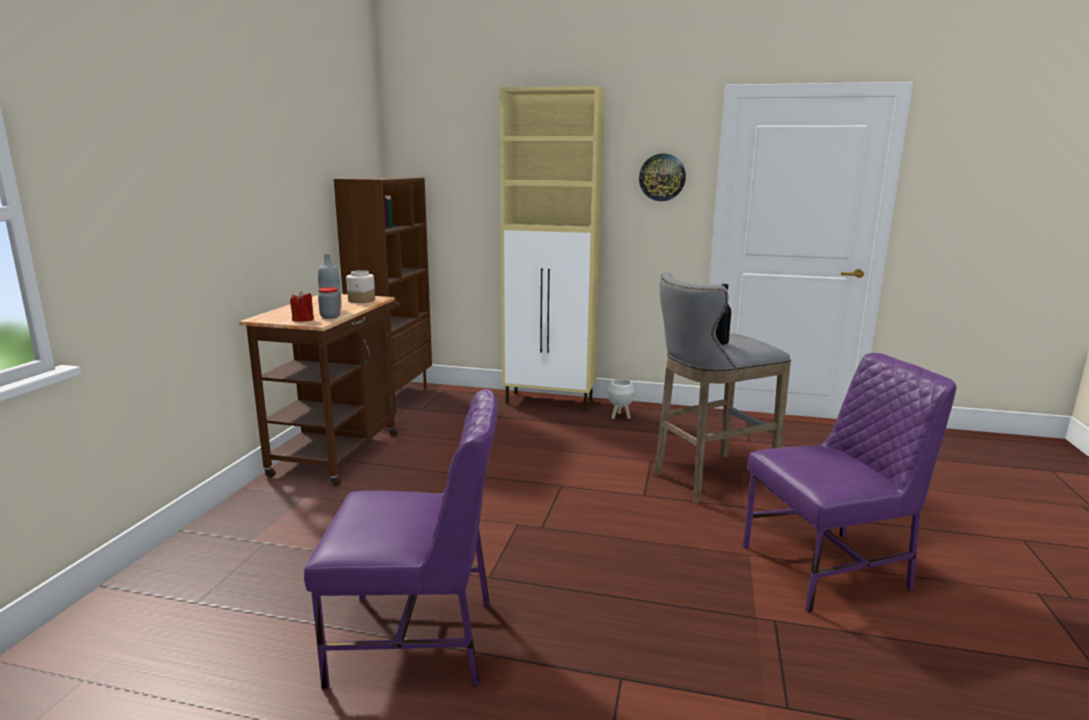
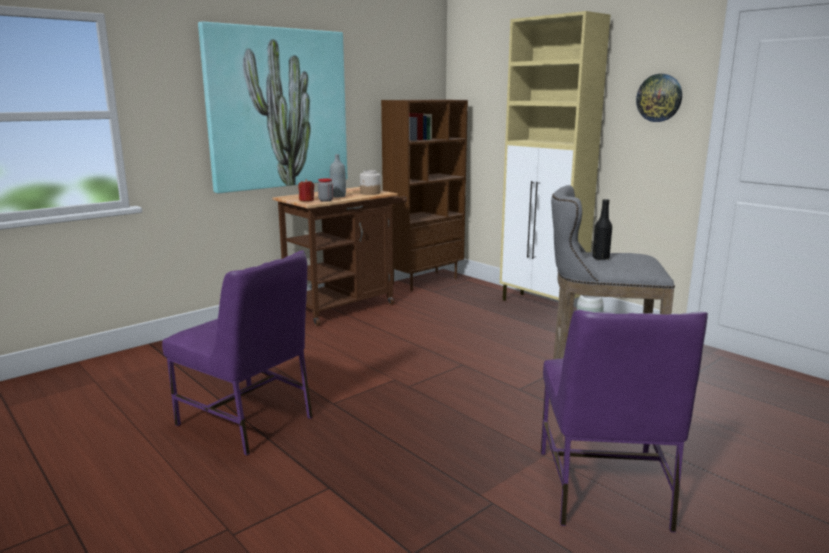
camera: 35 degrees right, 0 degrees up
purple chair [743,353,956,613] -> purple chair turned 75 degrees clockwise [541,310,708,532]
none -> picture [198,22,347,193]

